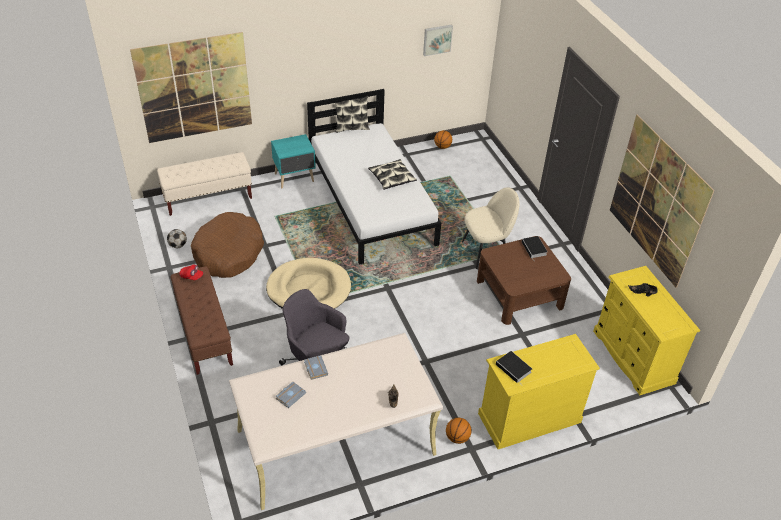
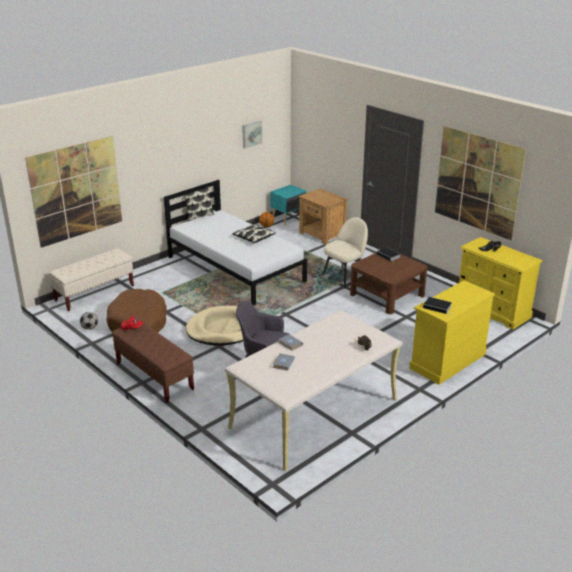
camera: 20 degrees left, 15 degrees down
turquoise nightstand [271,134,316,188] -> turquoise nightstand moved to [270,185,306,226]
basketball [446,418,472,444] -> none
none -> brown nightstand [298,189,348,245]

